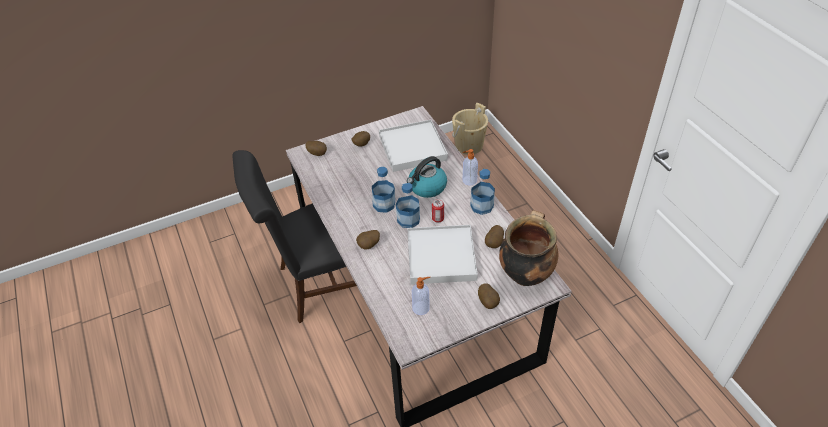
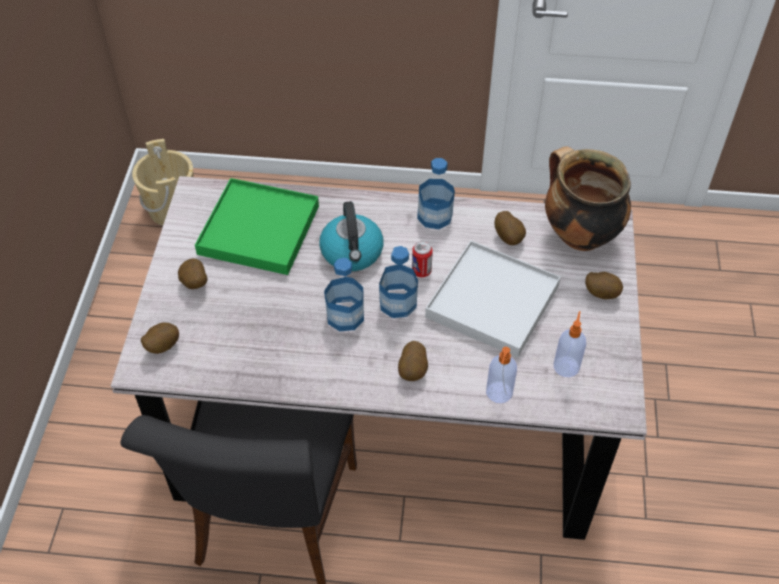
camera: 60 degrees left, 5 degrees up
white tray [379,119,448,172] -> green tray [195,178,319,275]
soap dispenser [463,149,478,186] -> soap dispenser moved to [486,347,517,403]

